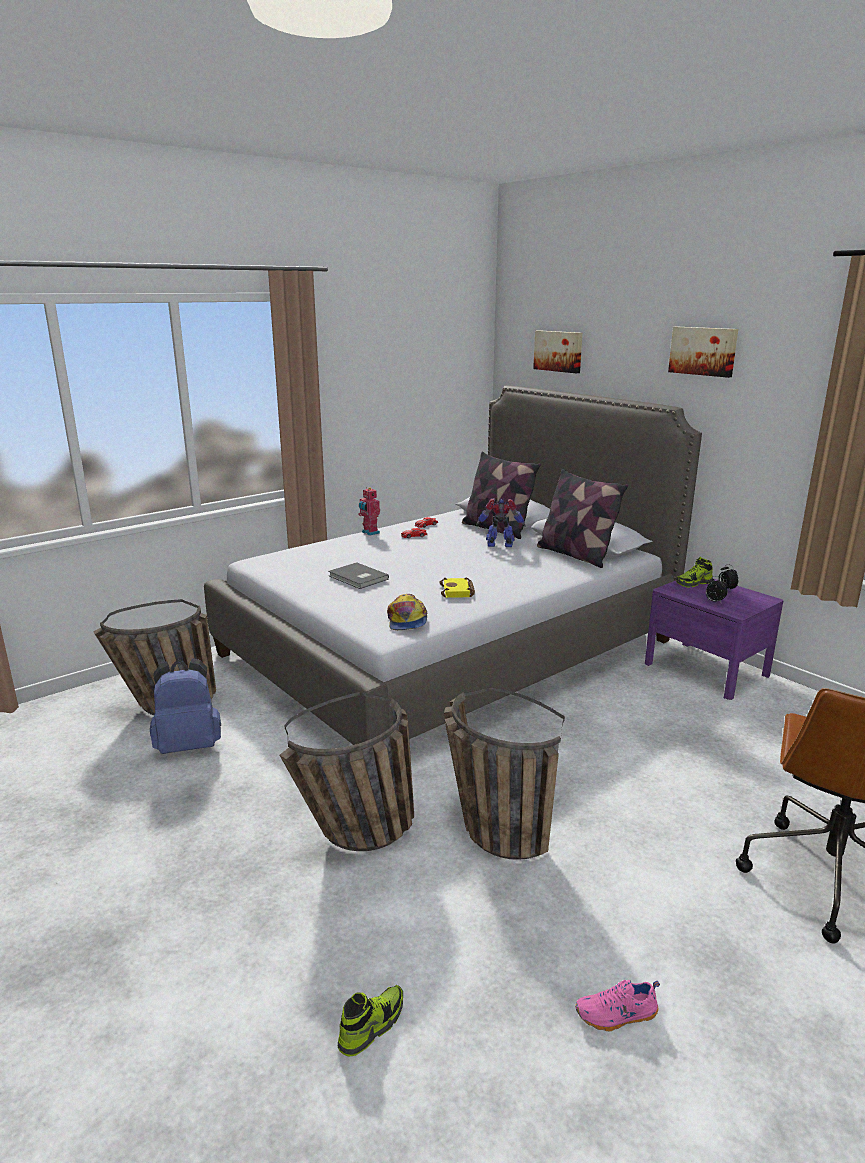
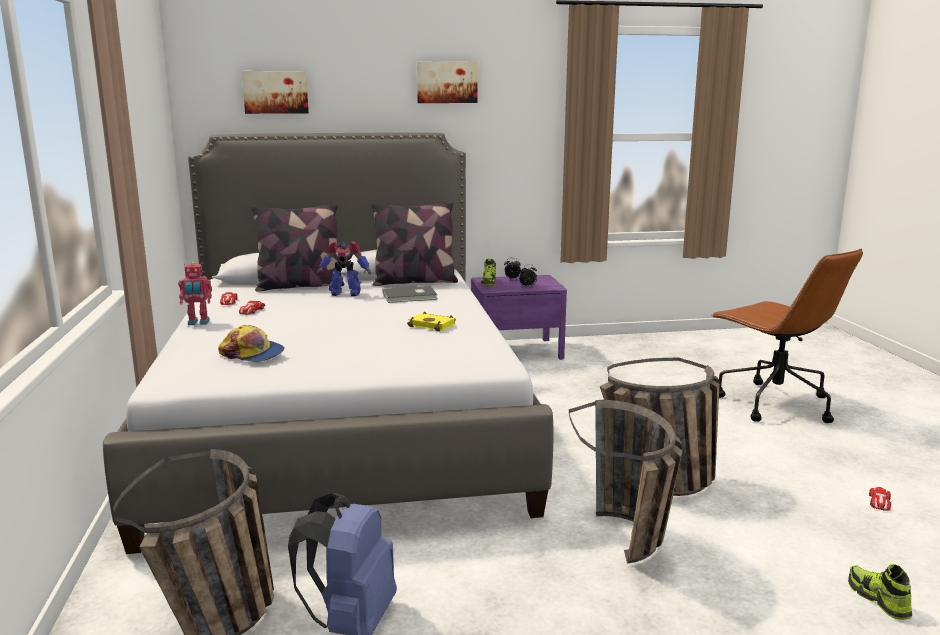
camera: 60 degrees left, 5 degrees down
grey book [328,562,389,589] -> grey book moved to [383,286,437,303]
cap [387,594,427,630] -> cap moved to [218,325,285,362]
toy robot [476,498,525,547] -> toy robot turned 120 degrees counterclockwise [318,241,371,296]
pink shoe [575,980,660,1031] -> toy car [869,487,891,511]

